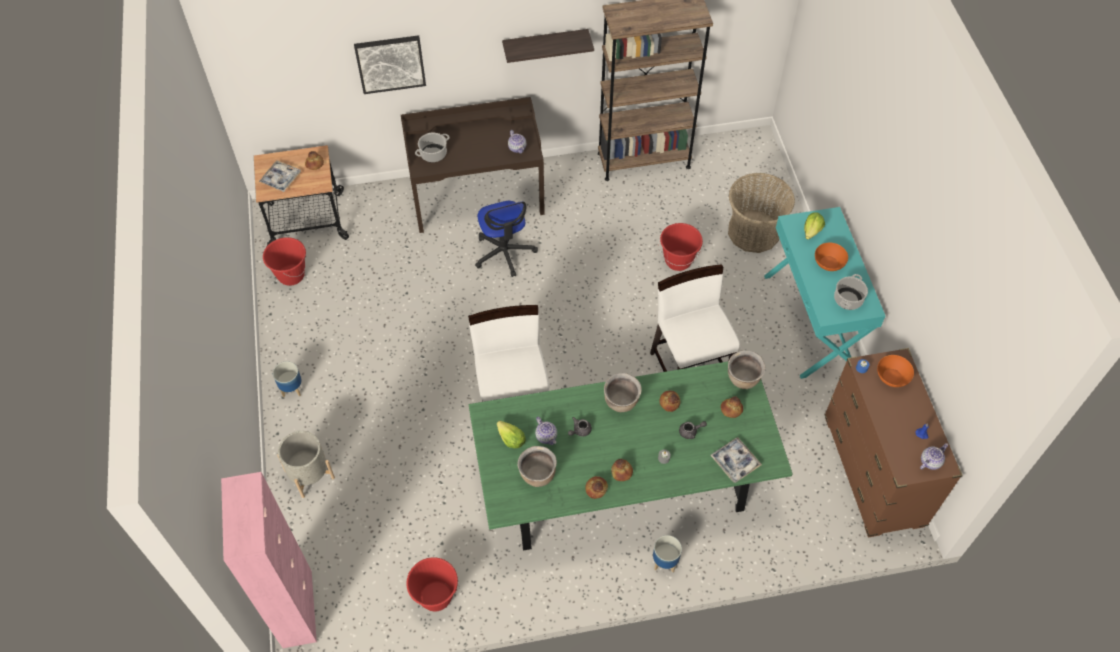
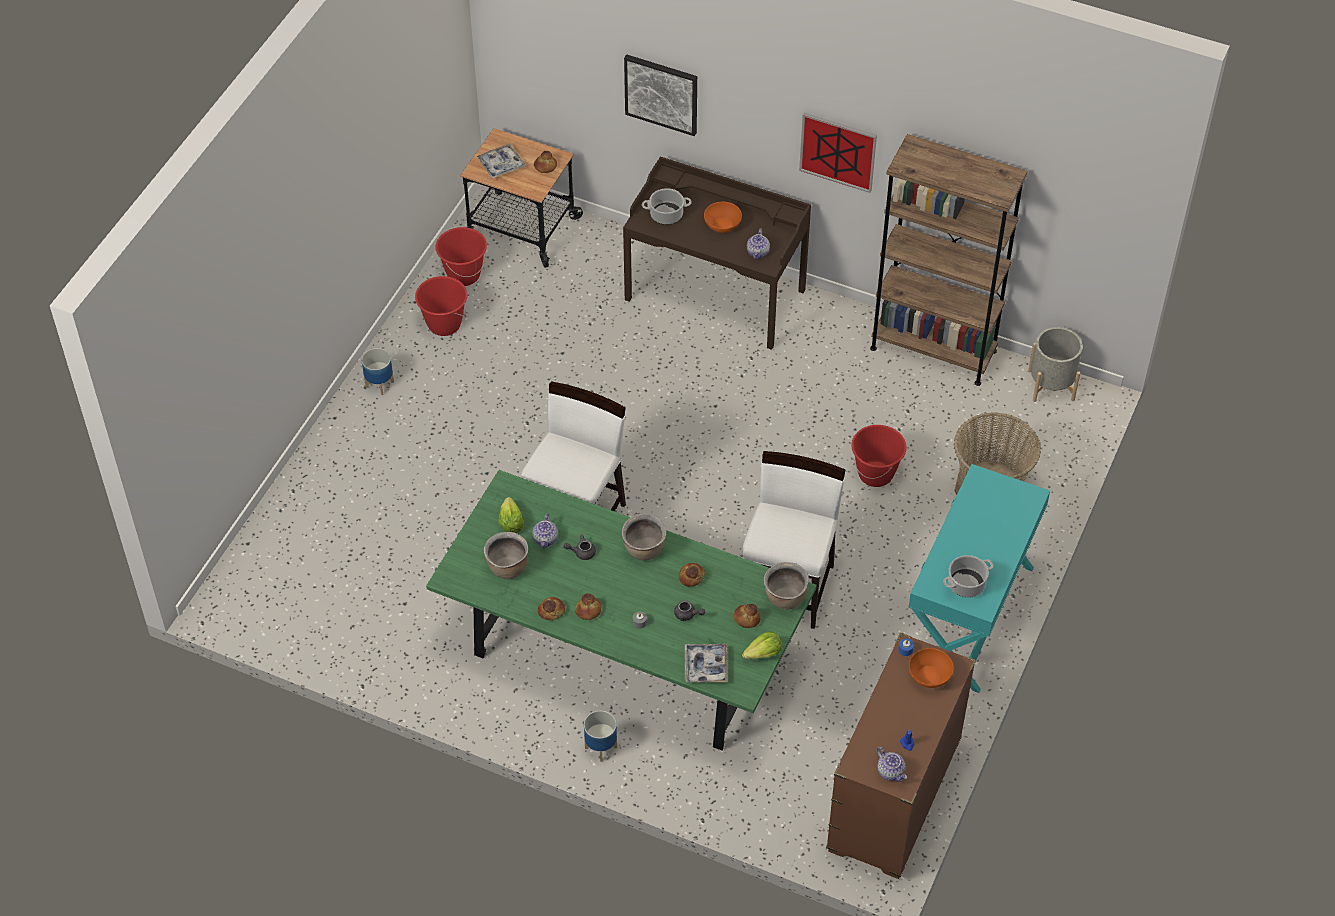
camera: 35 degrees right, 5 degrees down
pink cabinet [221,472,317,648] -> none
grey planter [277,431,335,498] -> grey planter moved to [1028,327,1083,402]
red bucket [406,557,460,611] -> red bucket moved to [415,276,467,336]
office chair [475,201,538,277] -> none
shelf [502,29,594,63] -> picture [799,112,877,193]
lettuce [804,212,825,239] -> lettuce moved to [742,631,781,659]
orange bowl [815,243,848,271] -> orange bowl moved to [704,202,742,233]
teapot [920,443,948,470] -> teapot turned 60 degrees clockwise [876,747,907,782]

